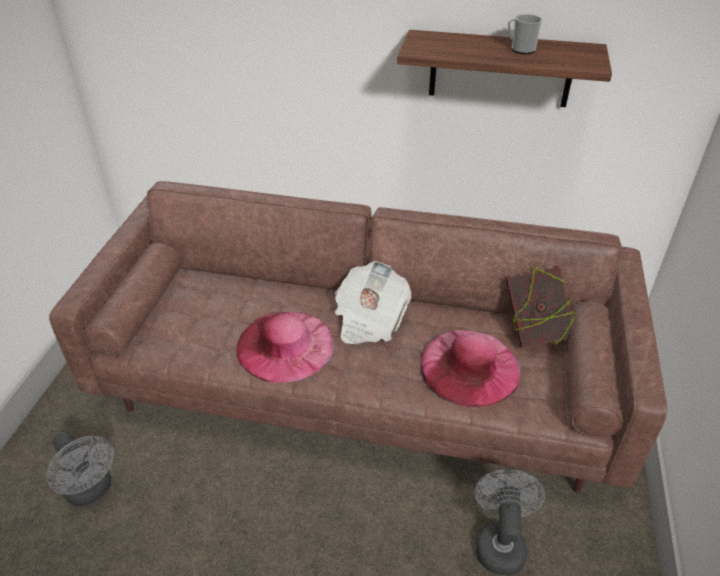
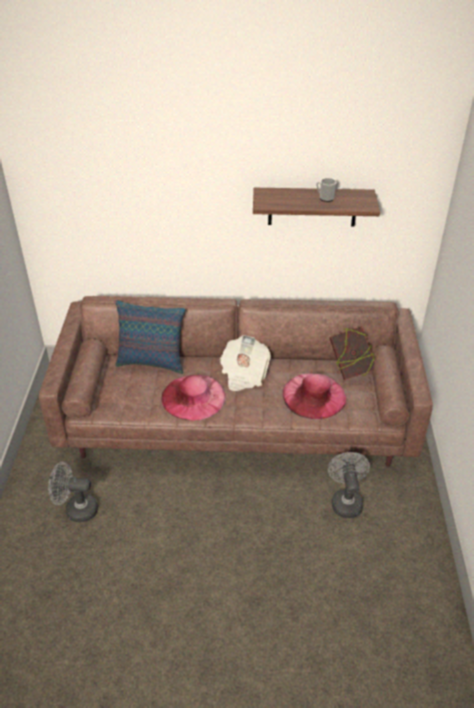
camera: 10 degrees left, 0 degrees up
grey fan [47,431,114,506] -> grey fan turned 150 degrees clockwise [48,462,98,523]
none -> blue pillow [115,300,185,374]

